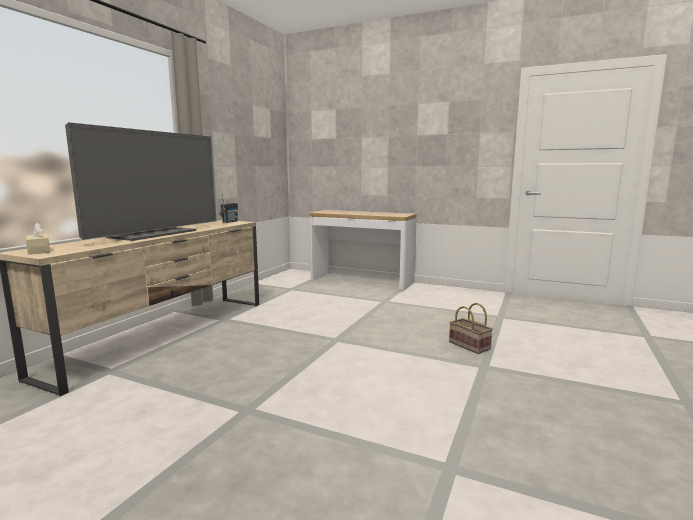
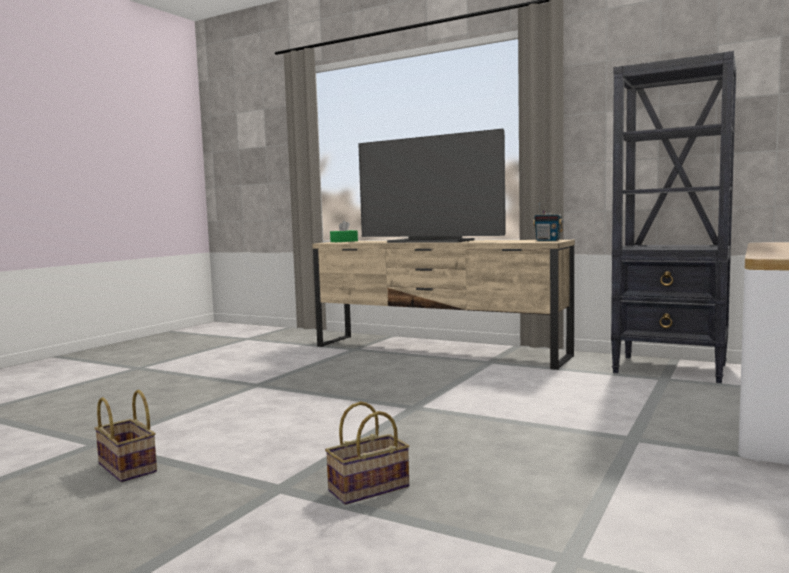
camera: 95 degrees right, 5 degrees down
beige tissue box [26,223,50,254] -> green tissue box [330,221,358,242]
none -> basket [94,390,157,482]
none -> black bookcase [611,51,737,383]

